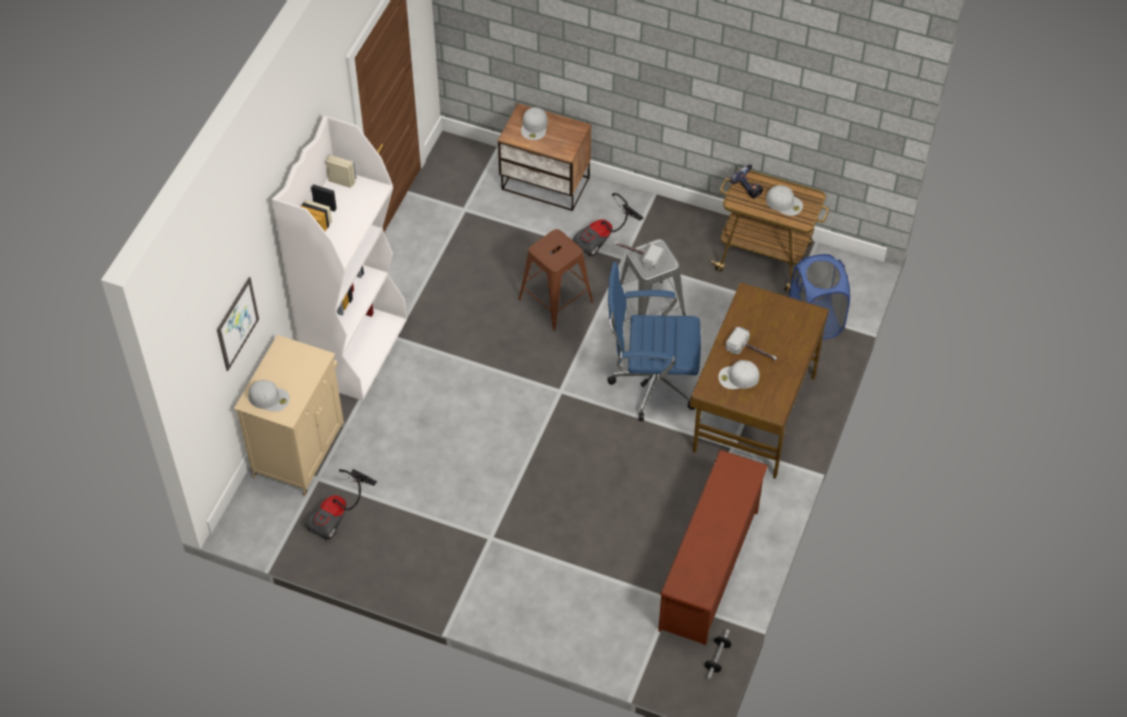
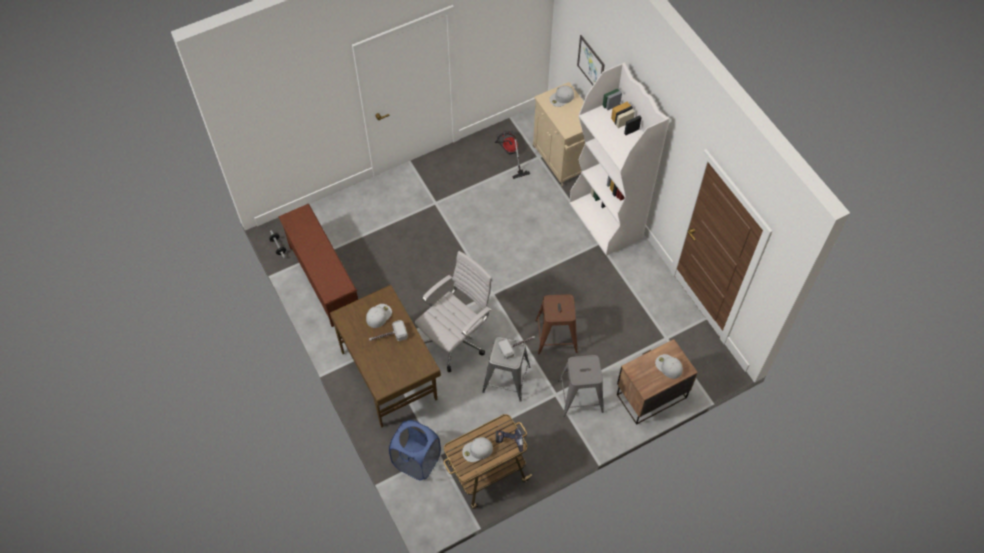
camera: 130 degrees right, 5 degrees up
vacuum cleaner [573,193,643,257] -> grey stool [558,355,604,417]
blue office chair [607,262,701,421] -> white office chair [415,251,493,372]

